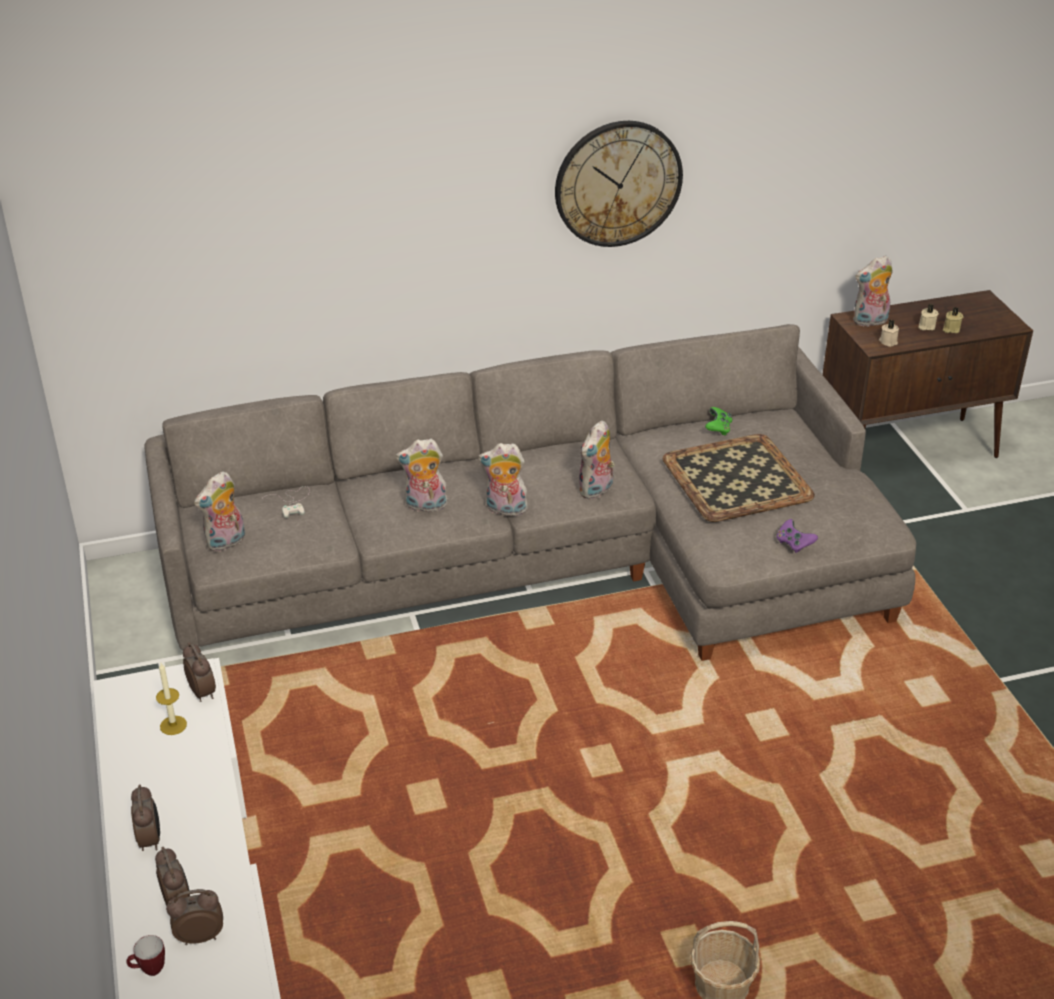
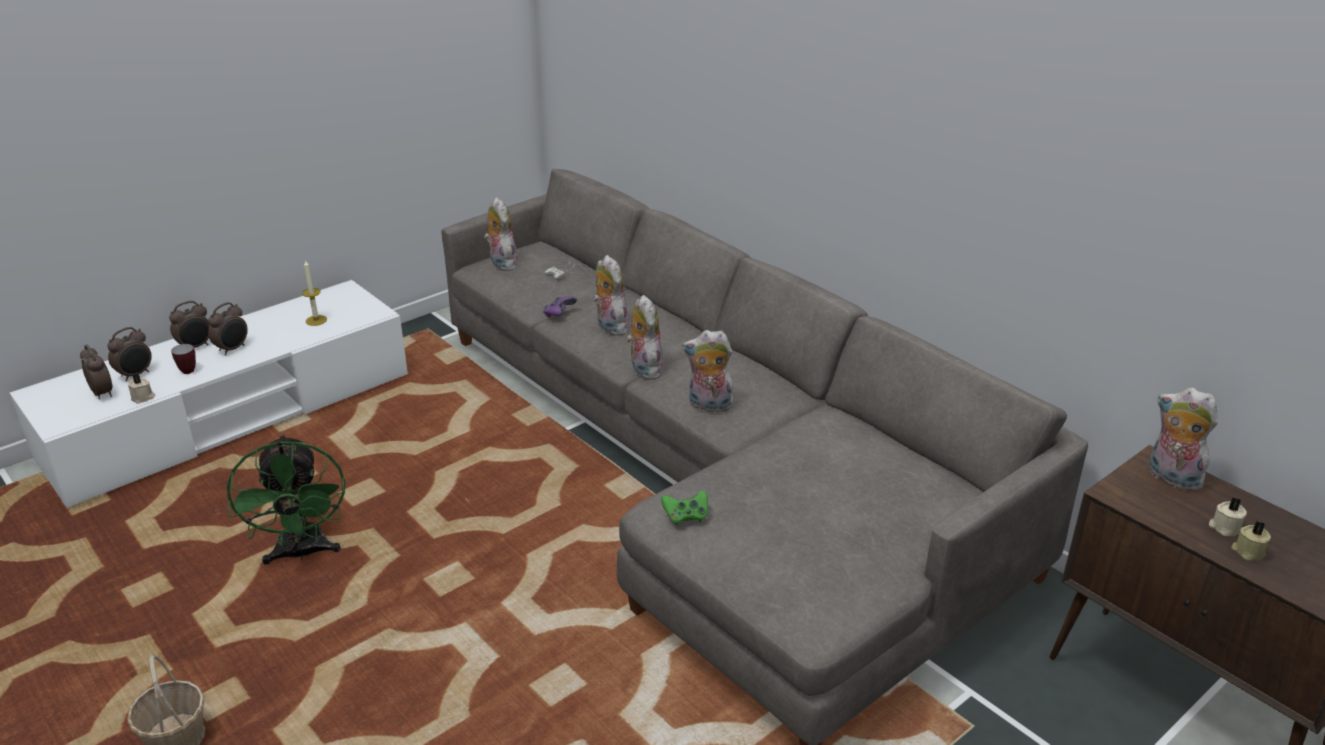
camera: 65 degrees right, 5 degrees down
mug [126,935,165,976] -> mug moved to [171,344,196,374]
alarm clock [183,643,216,702] -> alarm clock moved to [208,302,248,355]
plush toy [194,471,245,552] -> plush toy turned 45 degrees clockwise [484,197,518,271]
wall clock [555,121,683,247] -> none
tray [662,434,815,522] -> none
green game controller [705,407,732,436] -> green game controller moved to [661,491,708,525]
purple game controller [777,519,818,553] -> purple game controller moved to [543,296,577,318]
beige candle [879,320,899,347] -> beige candle moved to [128,374,155,404]
none -> green fan [227,434,345,564]

